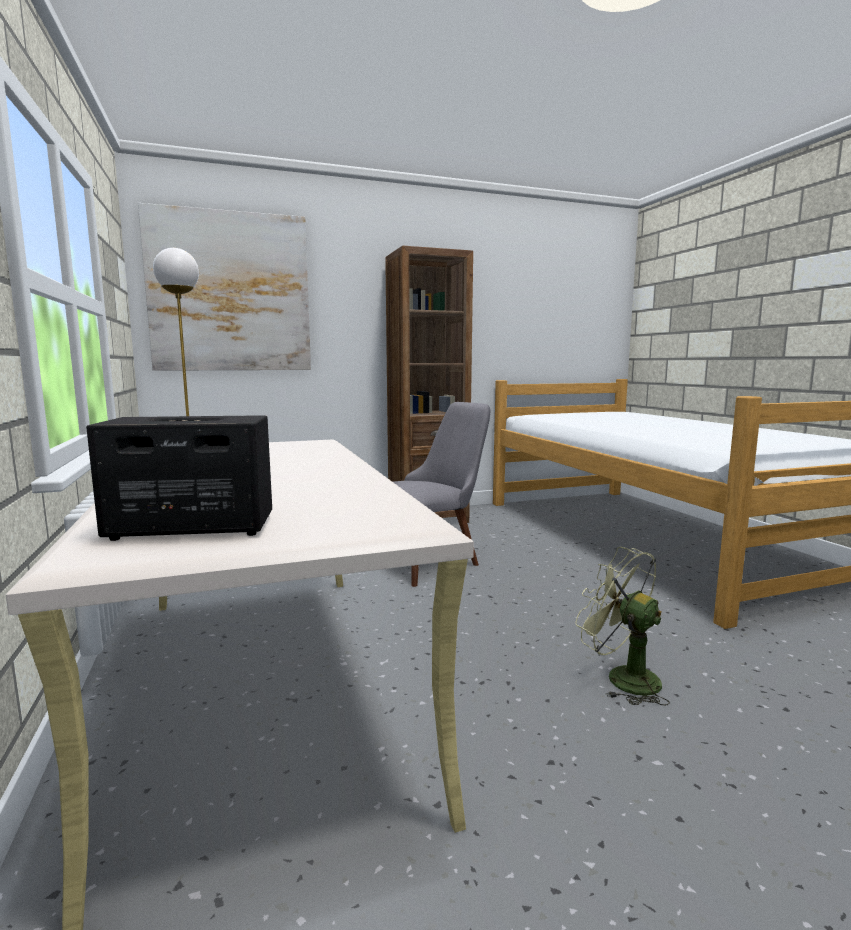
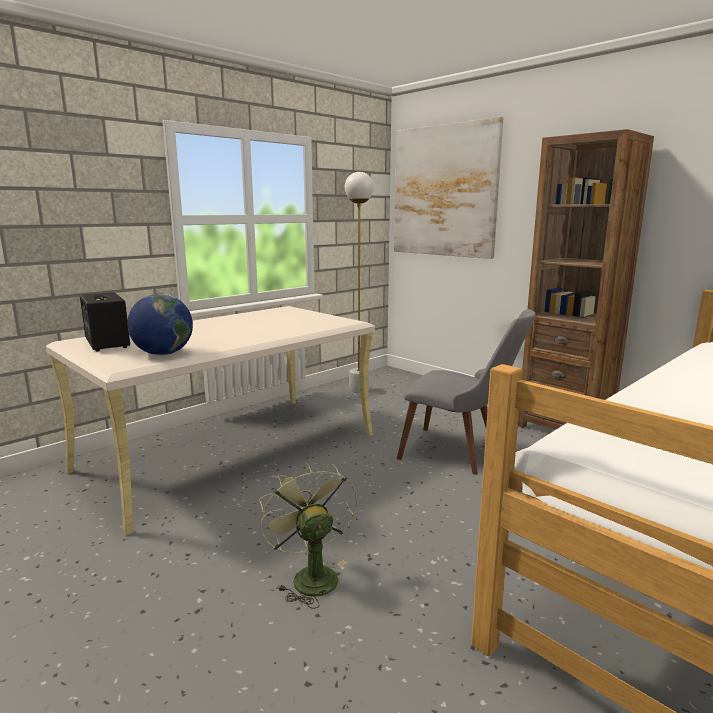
camera: 65 degrees right, 5 degrees up
green fan [575,547,670,705] -> green fan turned 45 degrees counterclockwise [259,462,357,609]
none -> globe [127,294,193,355]

